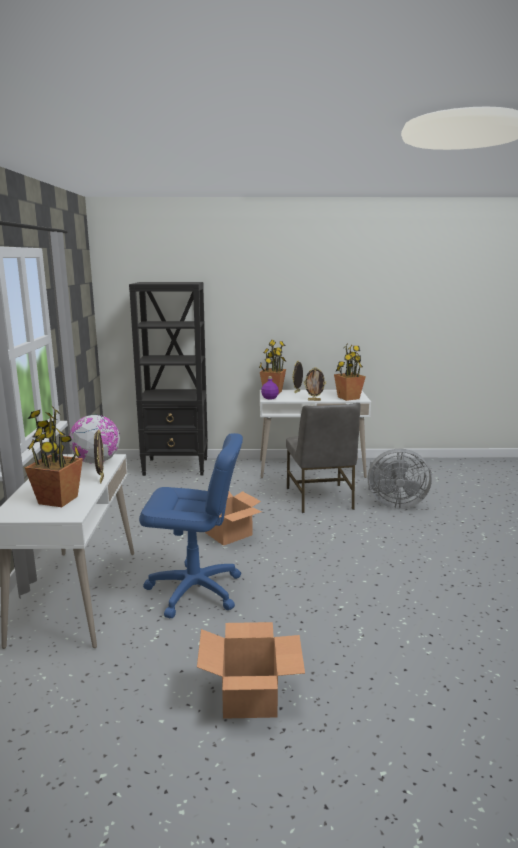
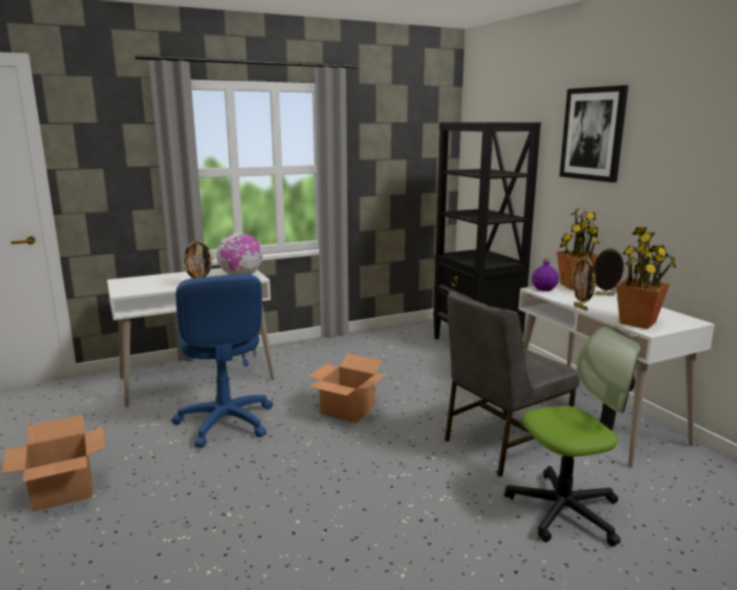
camera: 65 degrees right, 0 degrees up
potted plant [25,407,83,507] -> none
grey fan [368,449,432,509] -> office chair [504,327,641,547]
none -> picture [559,85,628,183]

